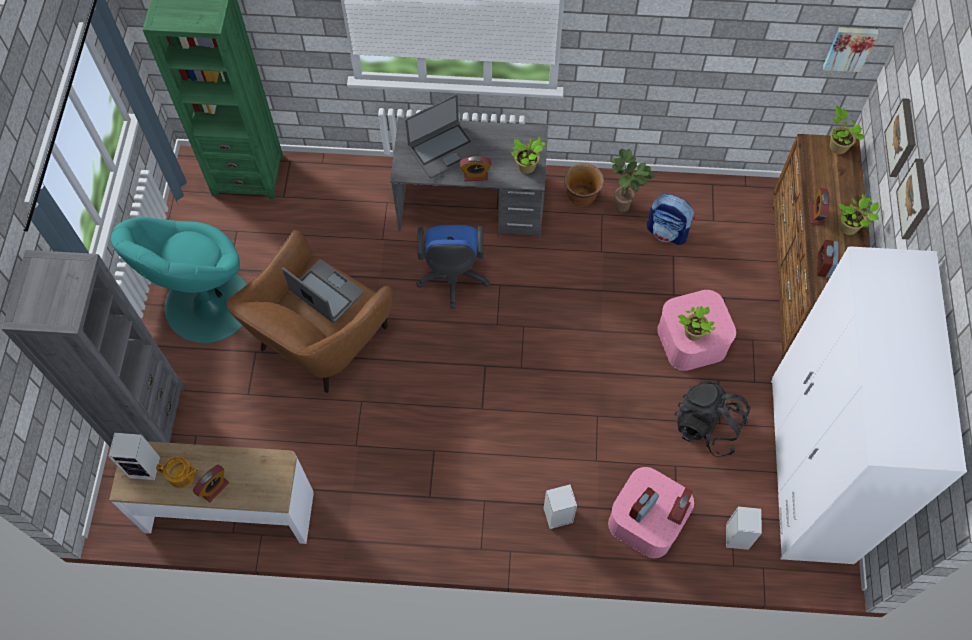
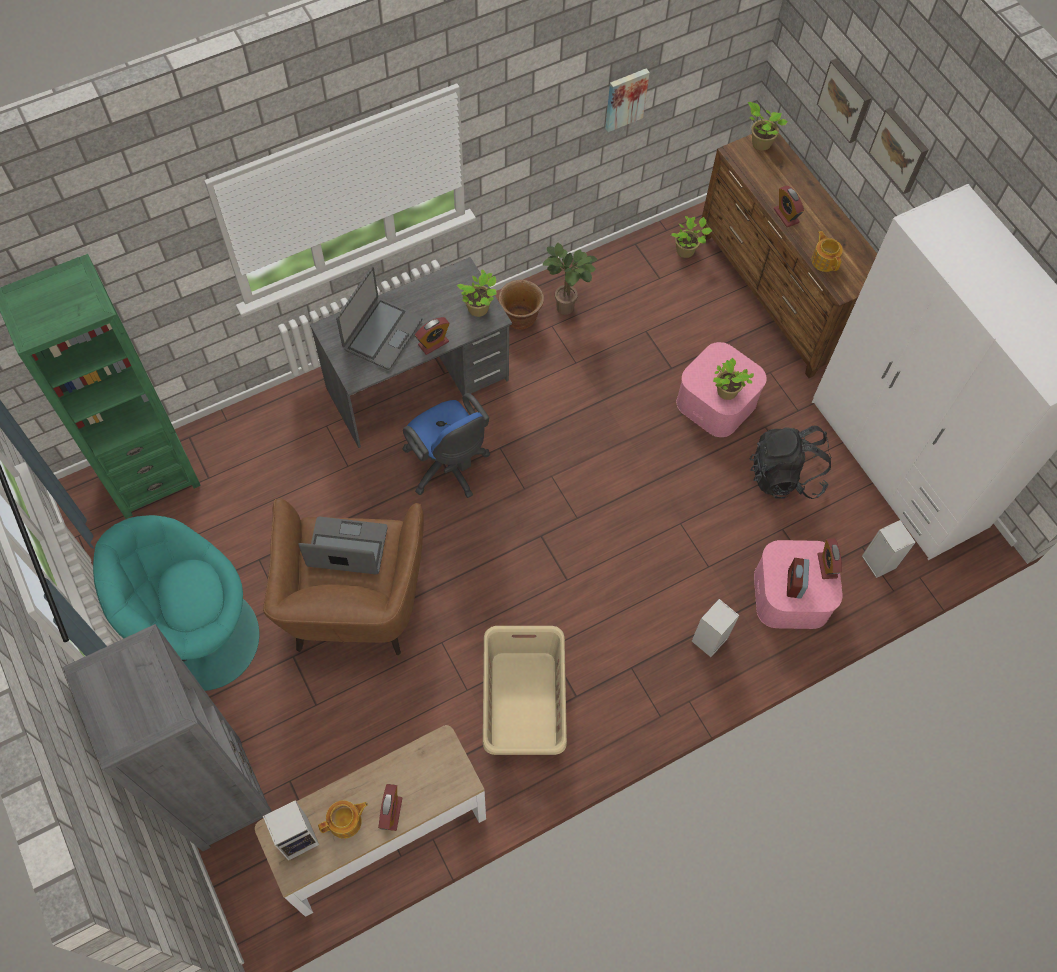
camera: 35 degrees left, 0 degrees up
turquoise armchair [111,217,247,343] -> turquoise armchair turned 75 degrees clockwise [93,515,259,691]
backpack [647,193,695,245] -> none
alarm clock [817,240,839,278] -> teapot [812,231,843,272]
picture [823,27,879,72] -> picture moved to [605,68,650,132]
potted plant [838,194,879,235] -> potted plant moved to [671,216,712,258]
none -> beige laundry basket [483,626,567,755]

